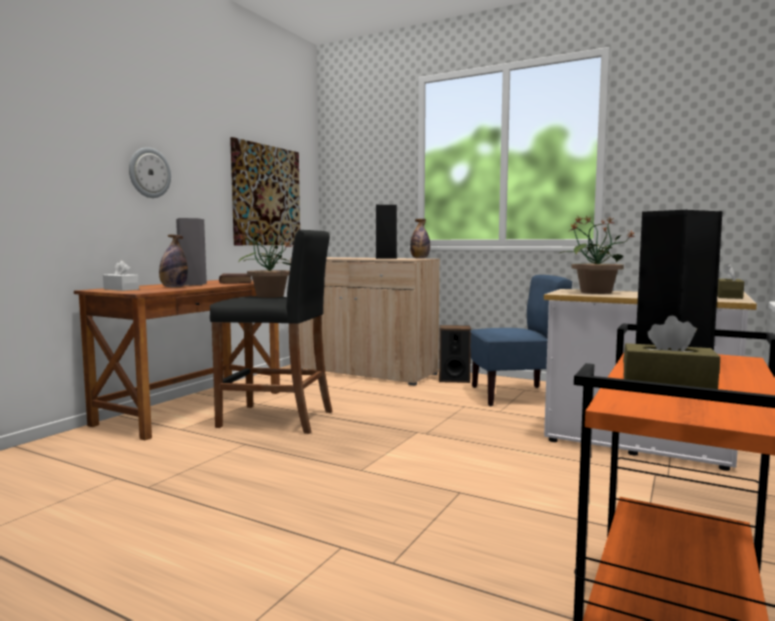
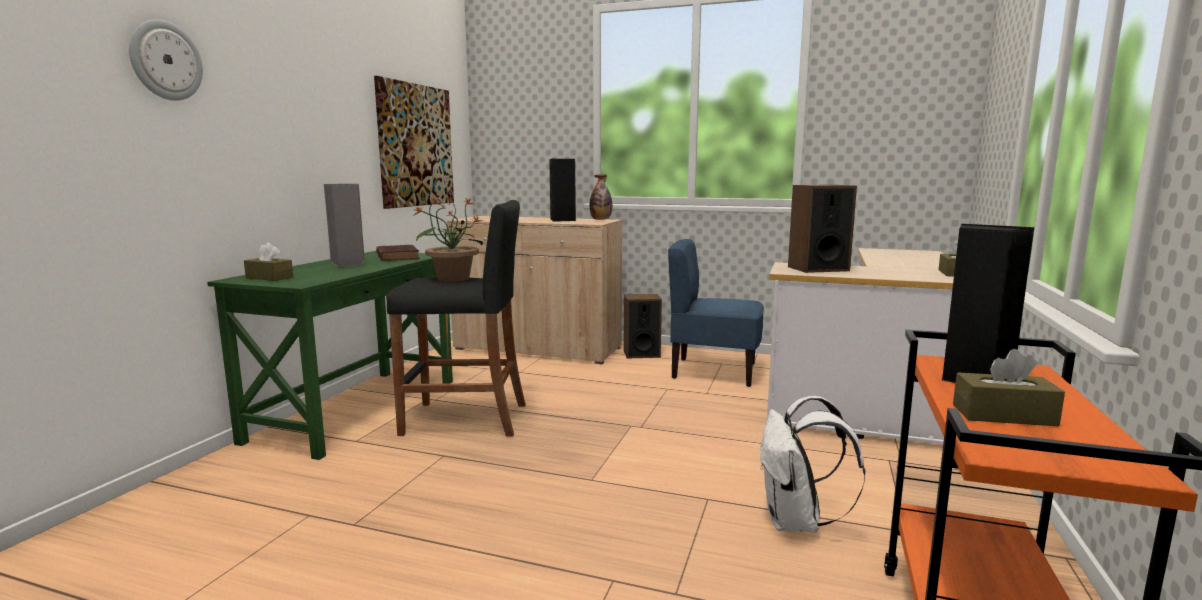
camera: 10 degrees left, 5 degrees up
brown desk [74,280,280,440] -> green desk [207,251,453,460]
white tissue box [103,261,139,291] -> brown tissue box [244,242,293,281]
wall clock [129,147,171,198] -> wall clock moved to [129,19,203,101]
bottle [159,235,188,288] -> none
blue chair [470,275,572,406] -> blue chair turned 150 degrees counterclockwise [668,239,764,387]
potted plant [560,215,635,294] -> speaker [788,185,857,273]
none -> white backpack [760,396,865,532]

